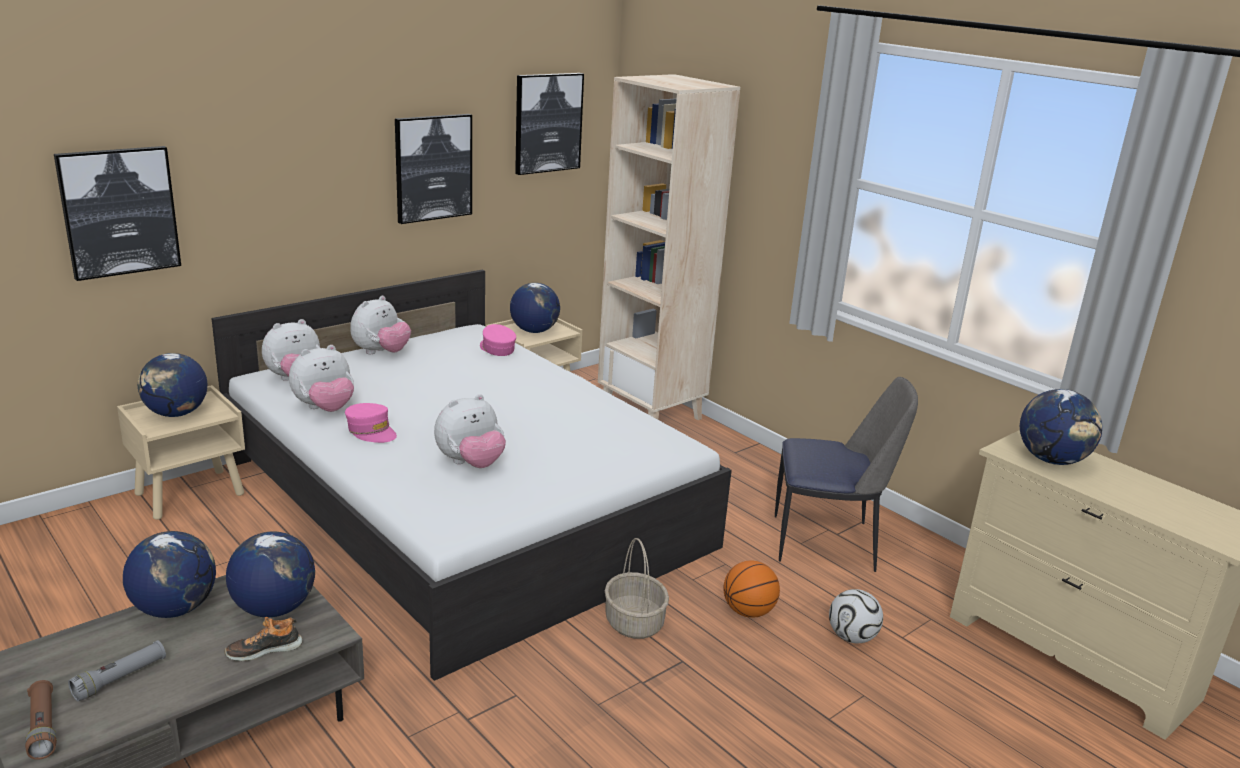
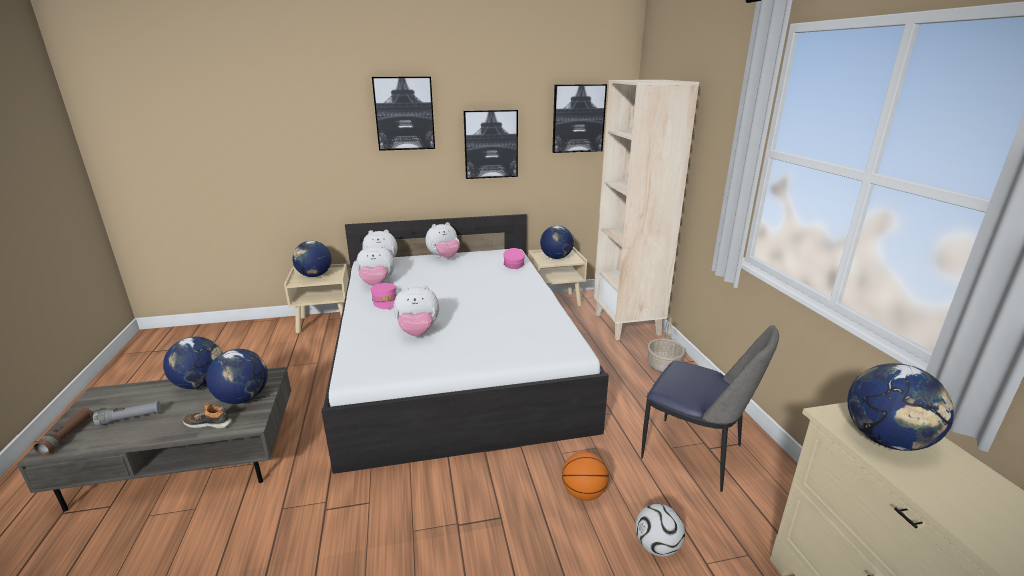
camera: 30 degrees right, 0 degrees up
picture [54,146,181,281] -> picture moved to [372,77,435,151]
basket [605,538,669,639] -> basket moved to [647,317,685,373]

